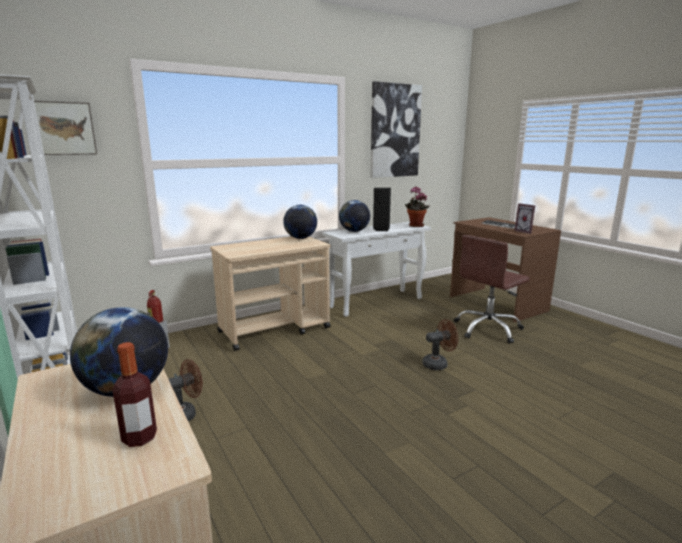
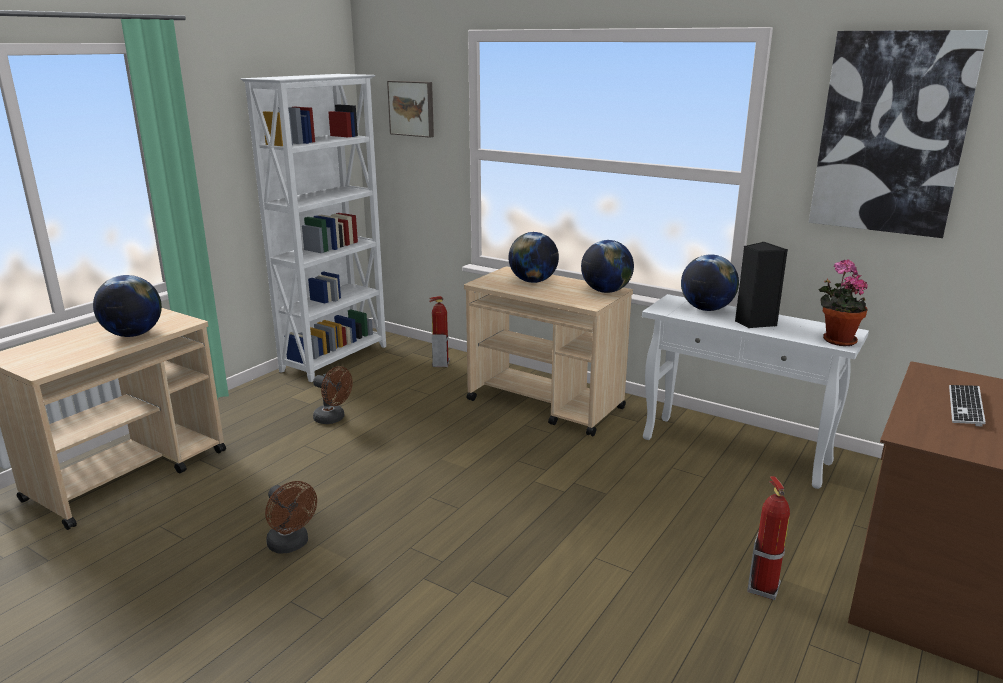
camera: 65 degrees right, 5 degrees up
bottle [113,342,157,447] -> none
brown fan [423,319,458,370] -> brown fan moved to [265,481,317,554]
brown office chair [454,235,530,344] -> fire extinguisher [747,476,790,600]
picture frame [514,203,535,234] -> none
none -> globe [509,232,559,283]

